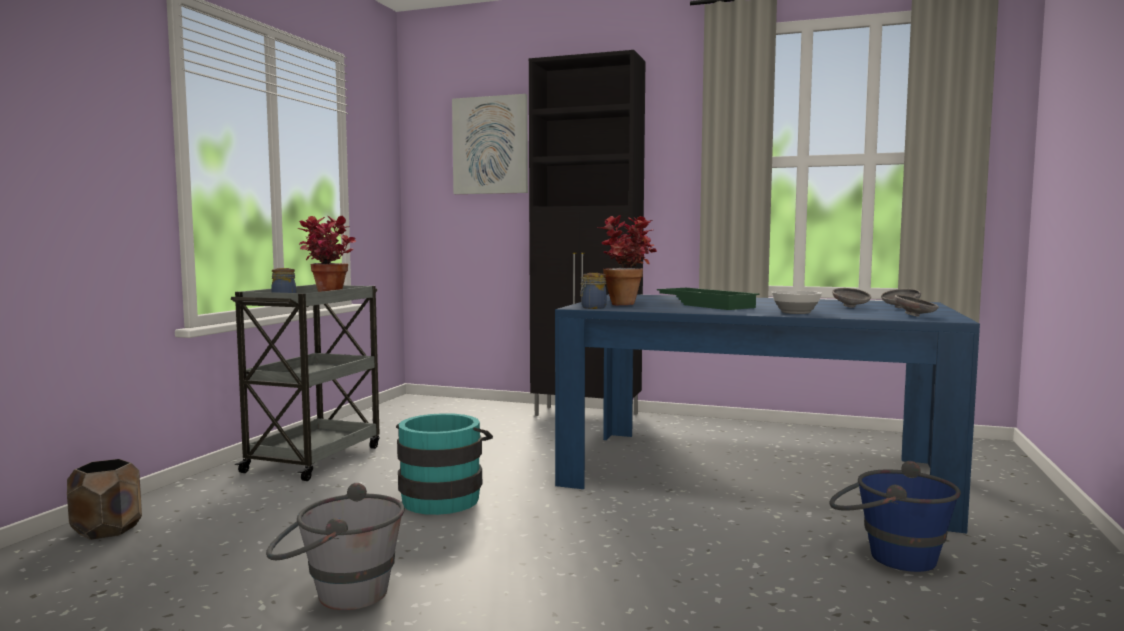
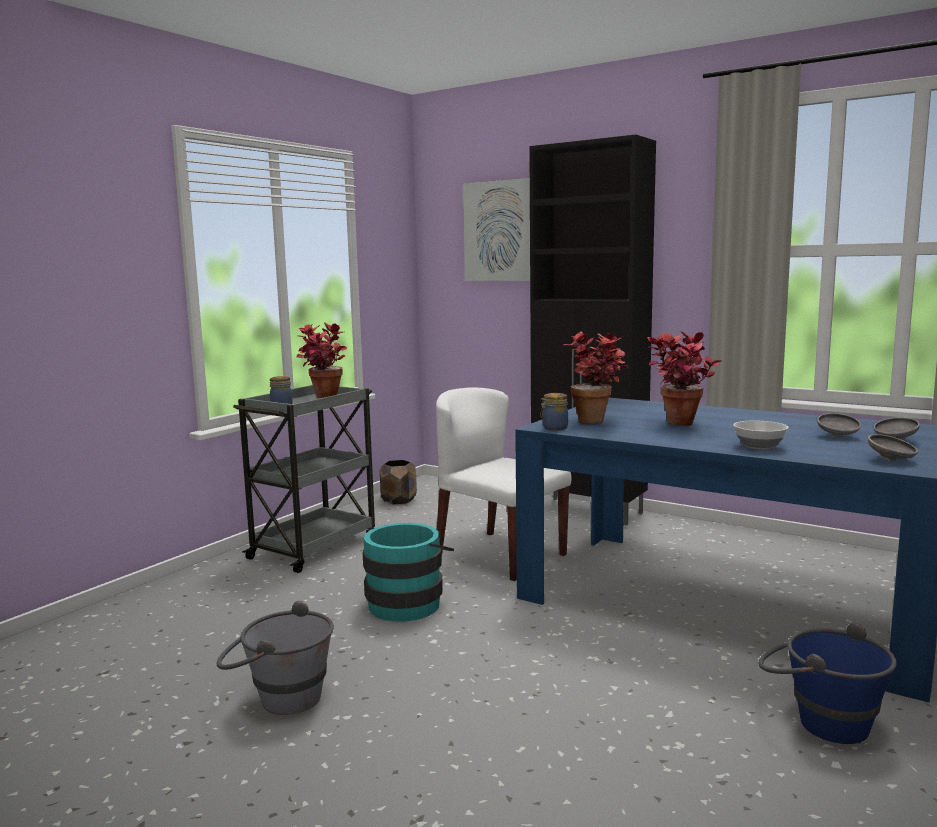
camera: 15 degrees right, 5 degrees up
brown planter [67,459,142,540] -> brown planter moved to [379,460,417,505]
green tray [657,288,759,310] -> potted plant [647,331,722,426]
none -> white chair [436,387,572,581]

